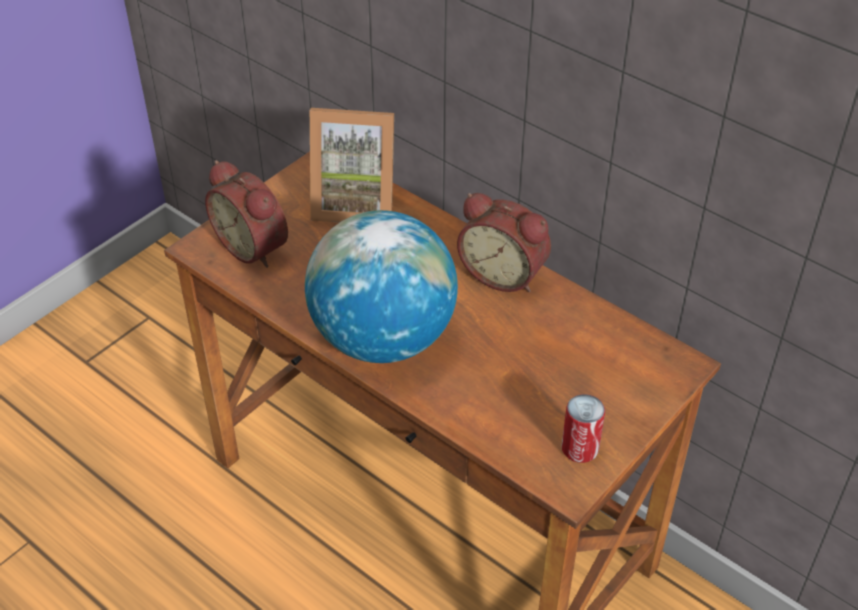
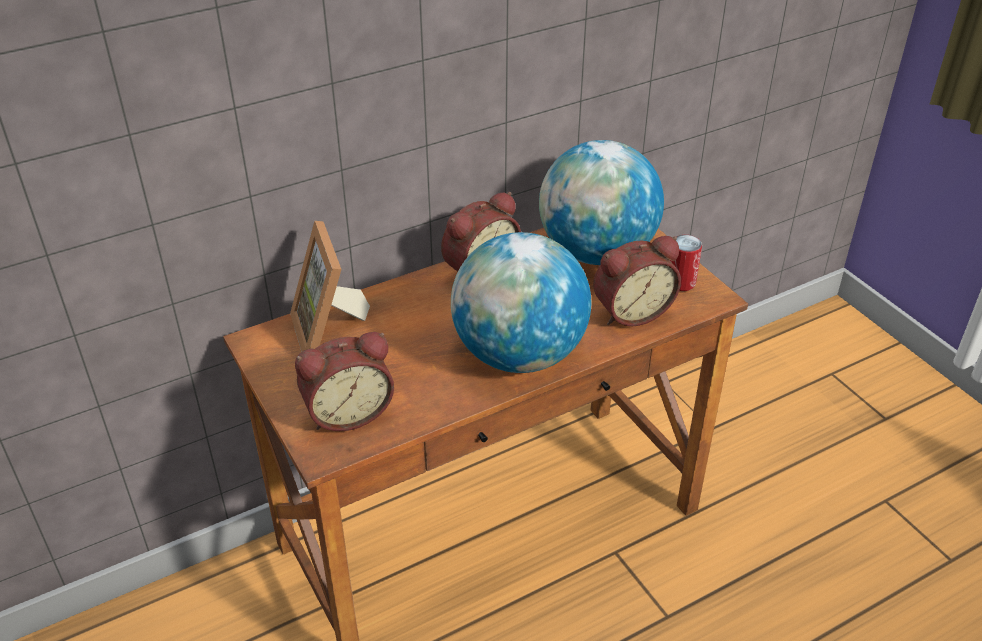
camera: 70 degrees left, 5 degrees down
picture frame [310,108,394,223] -> picture frame turned 135 degrees clockwise [290,221,370,352]
none -> globe [539,140,664,265]
none -> alarm clock [593,236,681,326]

